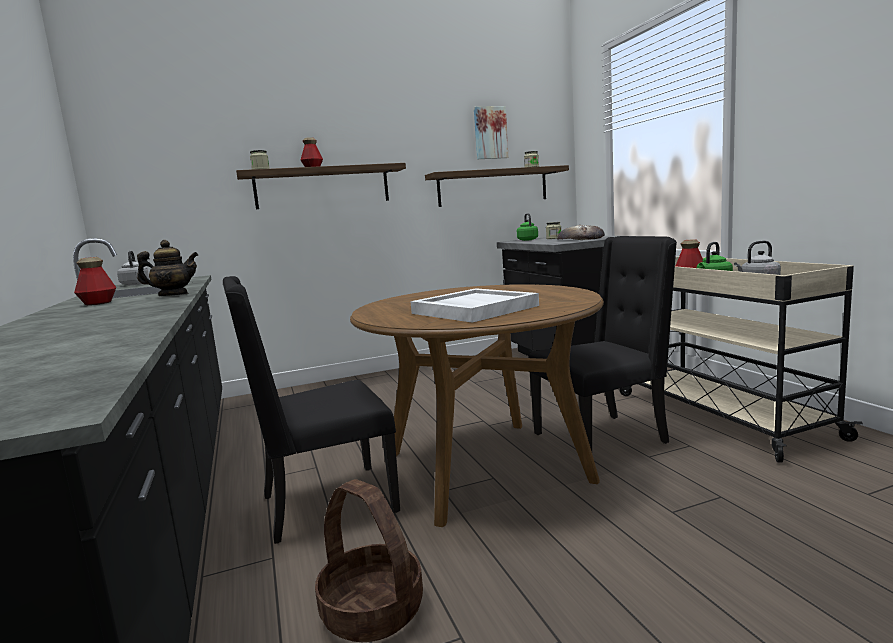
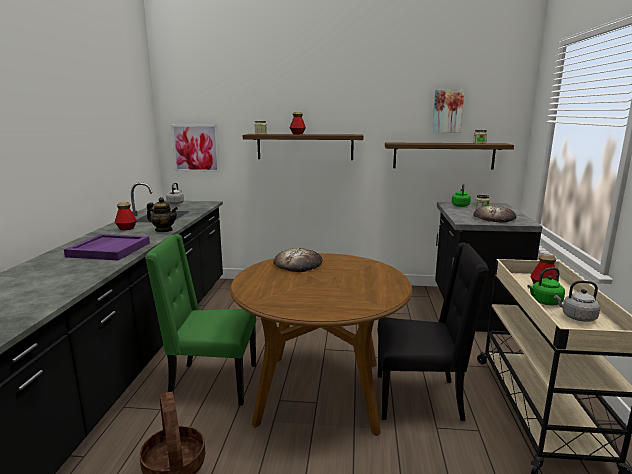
camera: 25 degrees right, 5 degrees up
black chair [223,276,400,544] -> green chair [145,234,256,406]
white tray [410,288,539,323] -> none
none -> purple tray [64,234,150,261]
none -> picture [171,125,220,172]
none -> bread [273,248,323,272]

